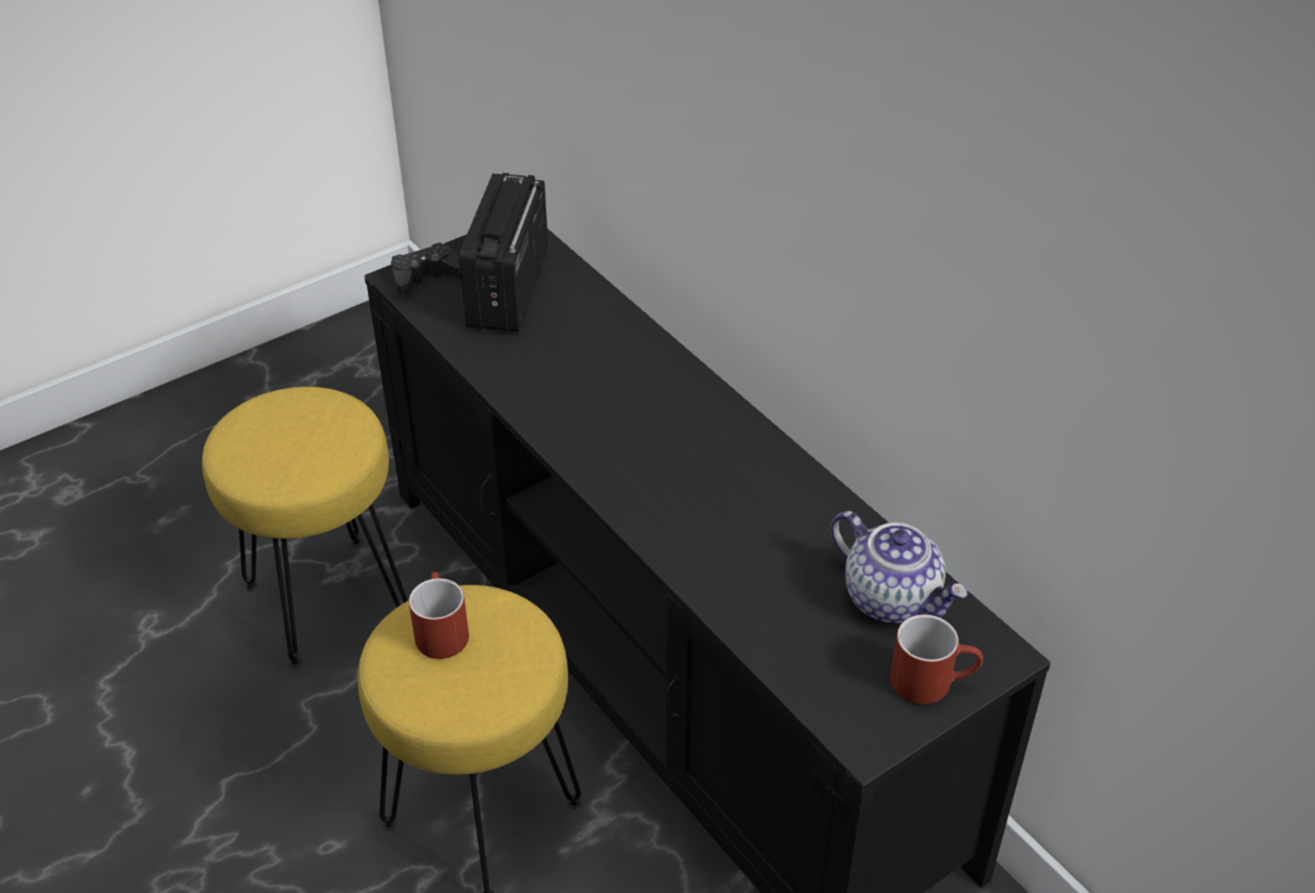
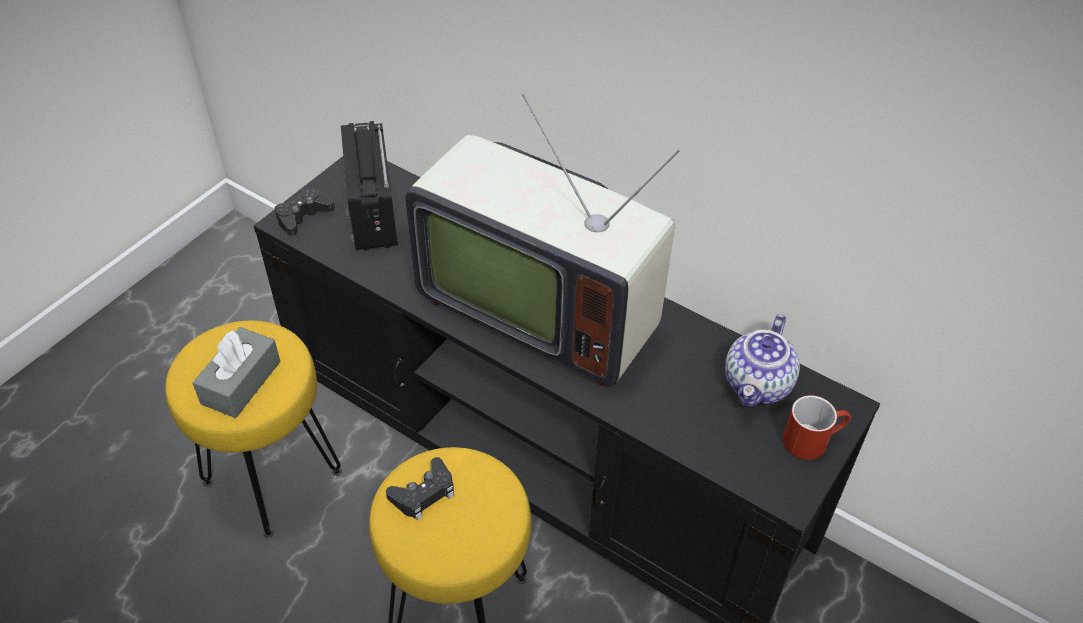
camera: 20 degrees left, 5 degrees up
red mug [409,572,469,659] -> black game controller [386,457,454,520]
teapot [830,511,968,624] -> teapot turned 90 degrees clockwise [725,314,800,407]
none -> grey tissue box [192,327,281,418]
none -> television [406,94,681,387]

